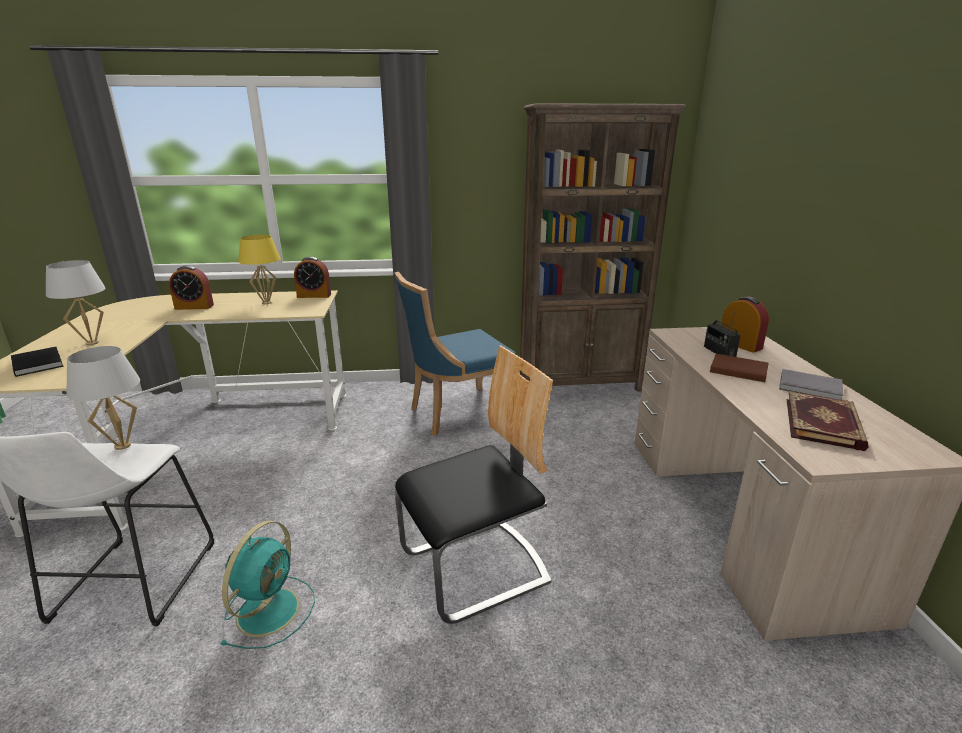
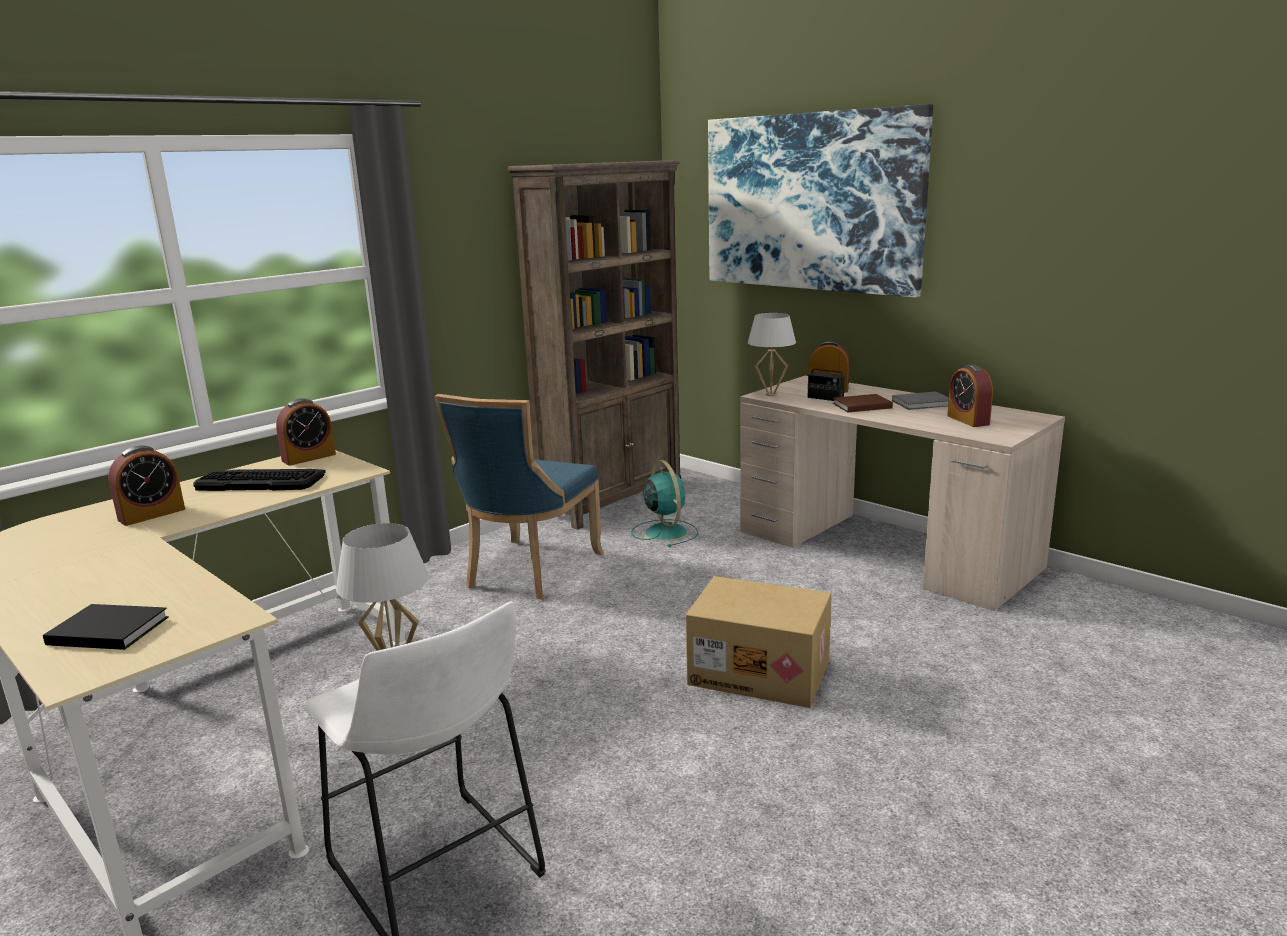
camera: 40 degrees left, 5 degrees down
white table lamp [46,260,106,345] -> white table lamp moved to [748,313,796,396]
turquoise fan [220,521,315,649] -> turquoise fan moved to [631,460,699,547]
yellow table lamp [238,235,281,304] -> keyboard [193,469,326,491]
chair [395,346,553,624] -> cardboard box [686,576,832,708]
book [787,391,868,451] -> alarm clock [947,365,993,427]
none -> picture [708,104,933,298]

